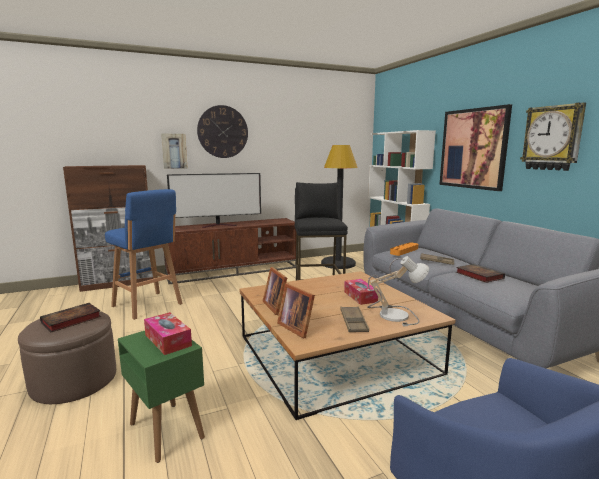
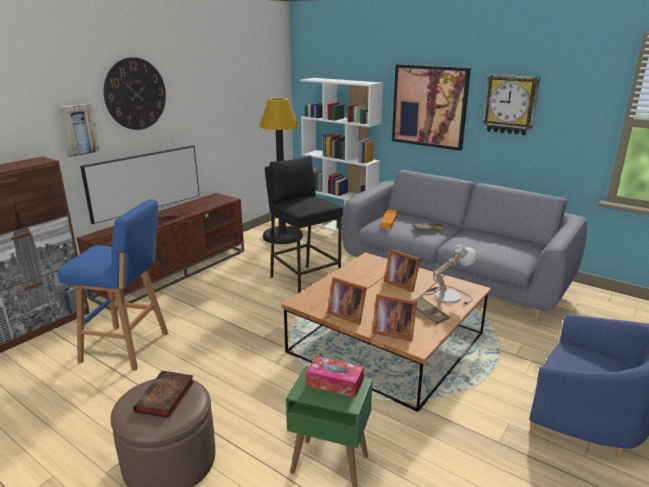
camera: 30 degrees left, 10 degrees up
tissue box [344,279,378,305] -> picture frame [384,249,421,292]
book [456,264,505,283] -> none

